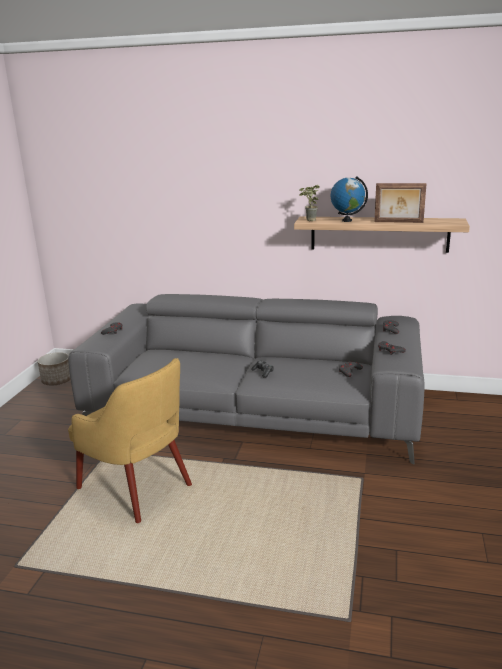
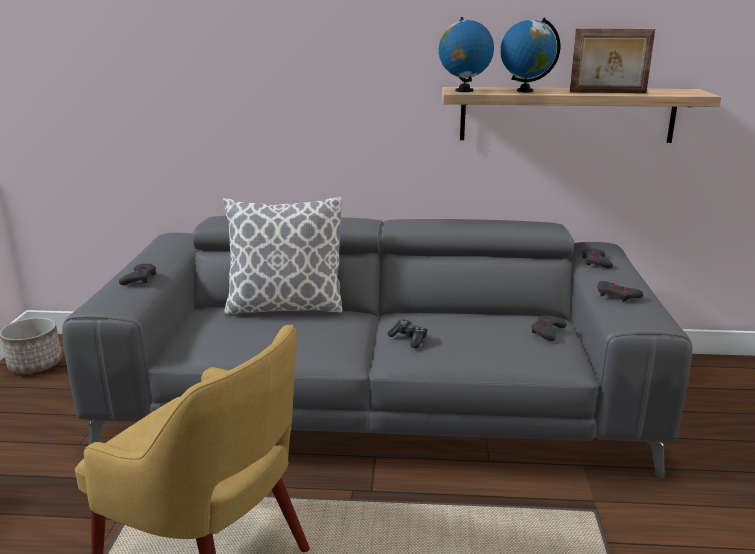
camera: 10 degrees left, 0 degrees up
potted plant [299,185,320,221] -> globe [439,17,494,92]
none -> pillow [223,197,342,315]

